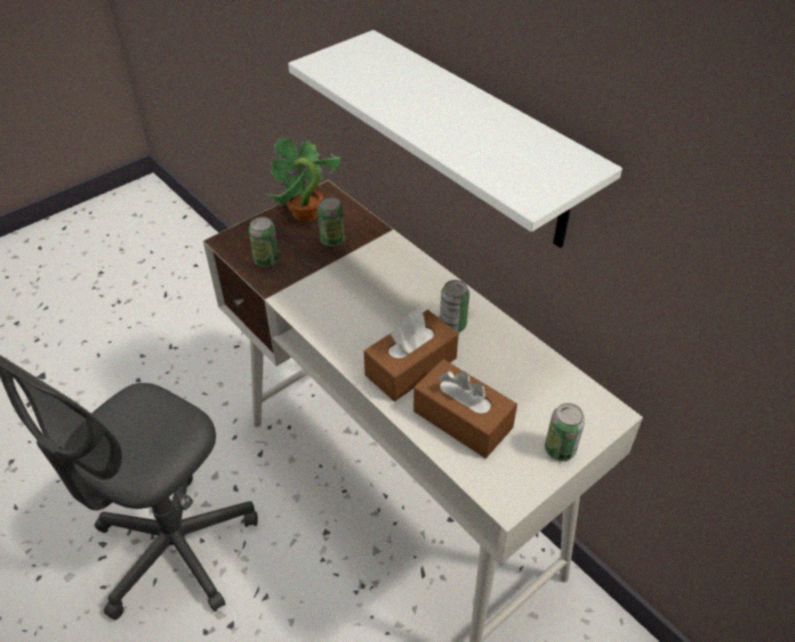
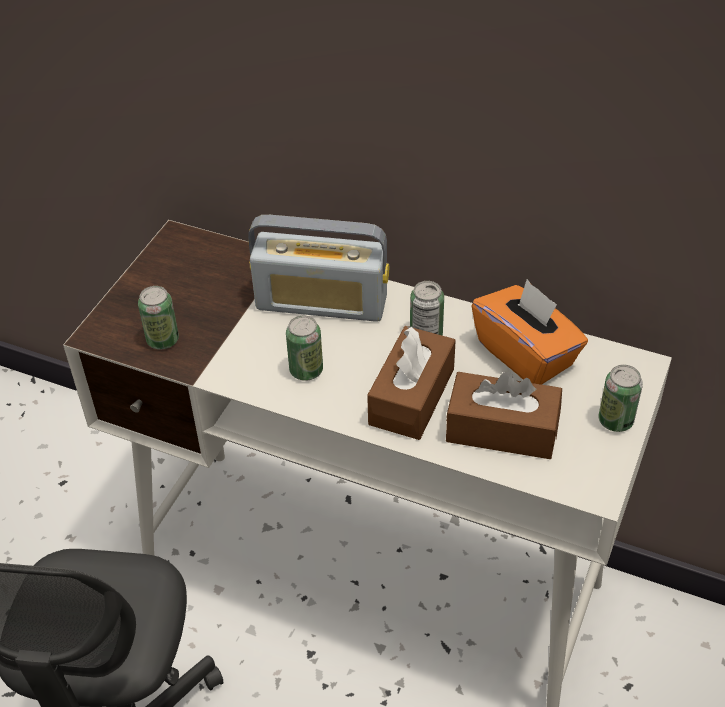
camera: 25 degrees left, 0 degrees up
potted plant [266,137,340,221] -> none
white shelf [288,30,622,248] -> none
can [317,197,345,247] -> can moved to [286,315,323,381]
none -> radio [248,215,389,322]
none -> orange tissue box [472,279,588,385]

